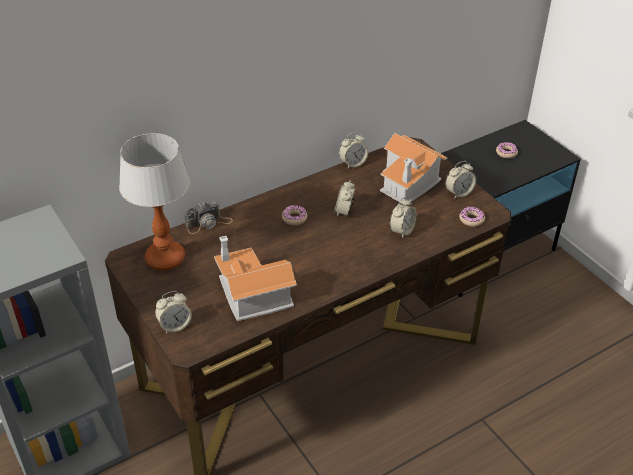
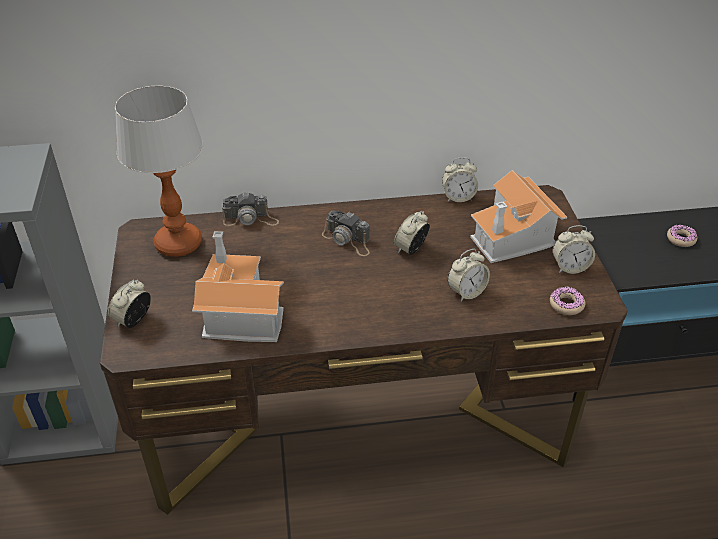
camera: 25 degrees right, 0 degrees up
alarm clock [155,291,192,334] -> alarm clock turned 120 degrees clockwise [108,280,151,328]
donut [282,205,307,225] -> camera [322,211,370,256]

